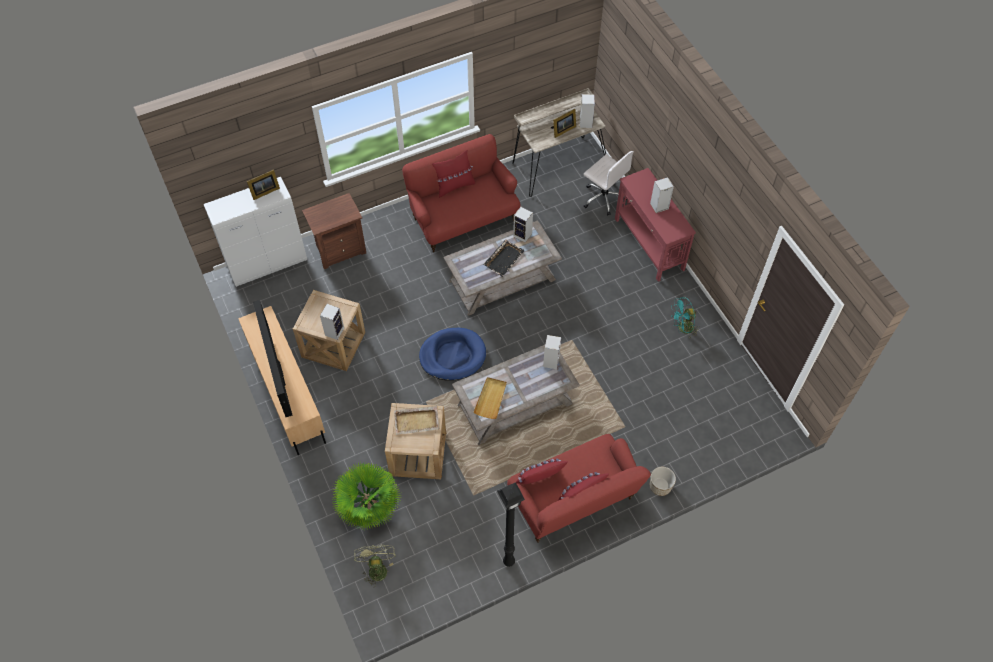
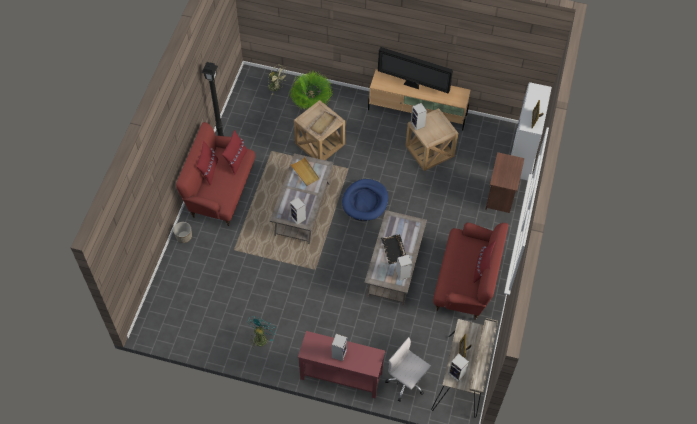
camera: 130 degrees right, 0 degrees up
white office chair [583,151,634,215] -> white office chair turned 45 degrees clockwise [385,337,431,401]

